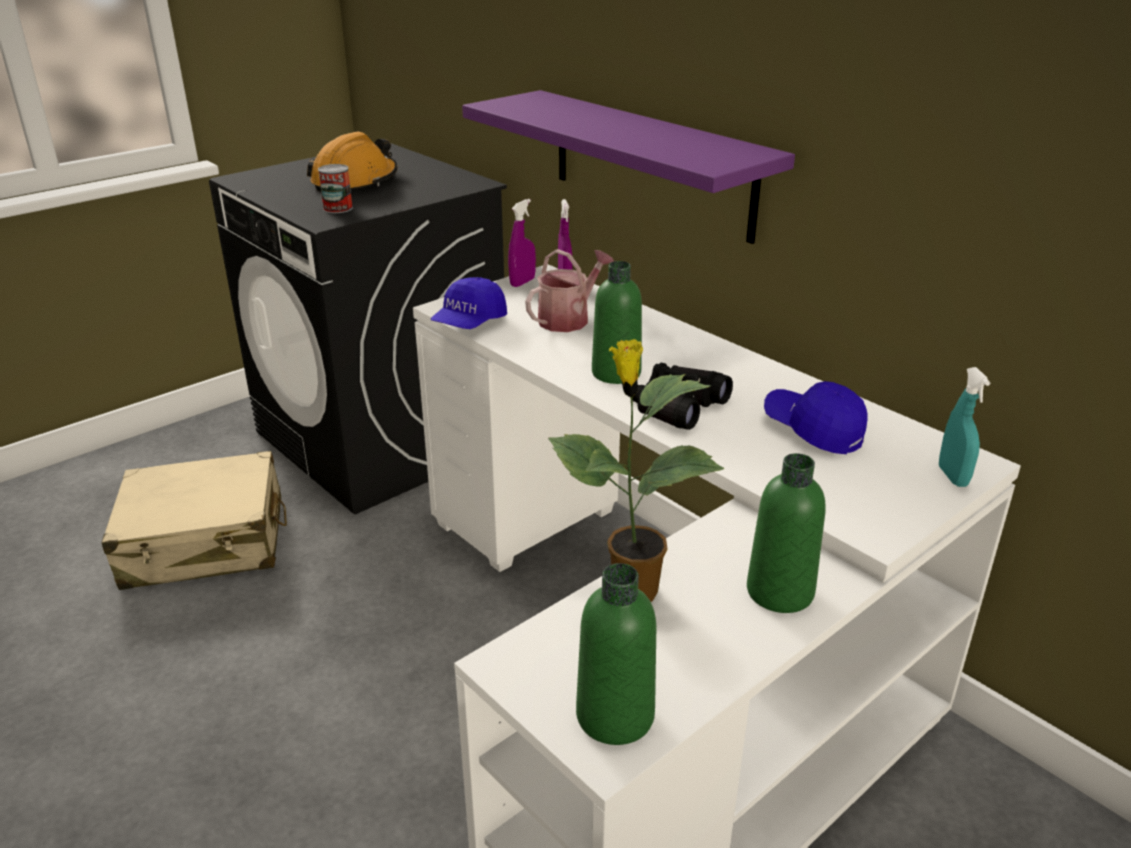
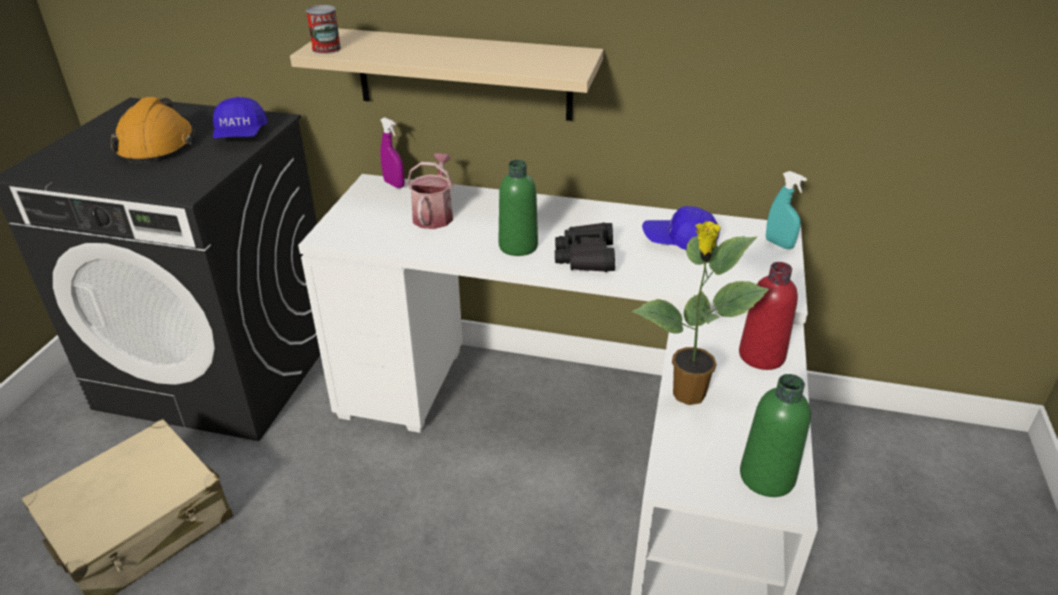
camera: 35 degrees left, 5 degrees up
can [318,164,353,213] -> can moved to [306,5,341,54]
blue cap [431,277,507,329] -> blue cap moved to [213,97,268,138]
purple shelf [462,90,795,244] -> beige shelf [290,28,604,121]
purple spray bottle [508,199,536,287] -> none
green bottle [747,453,826,613] -> red bottle [739,262,798,370]

